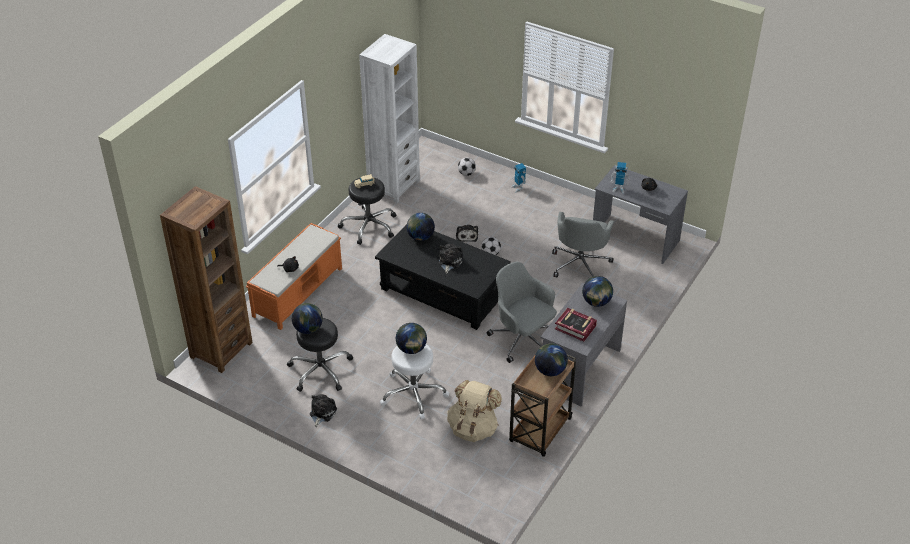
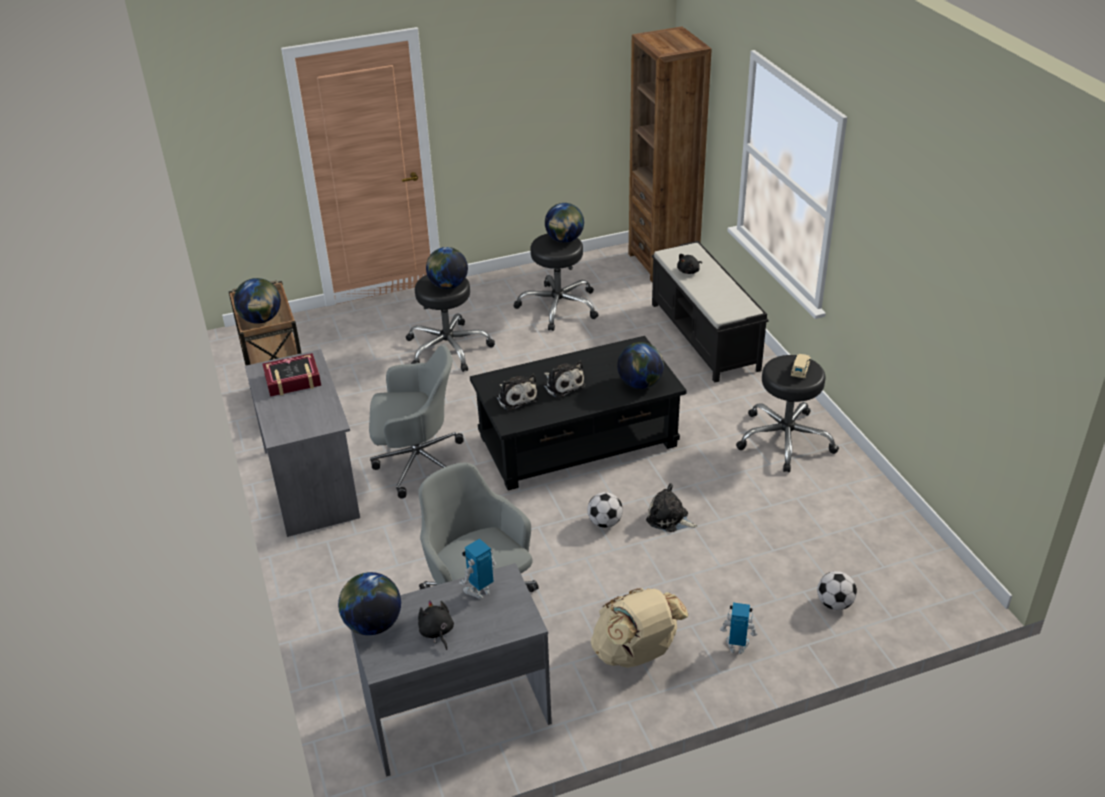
camera: 130 degrees right, 5 degrees down
orange bench [246,223,342,330] -> black bench [652,241,768,382]
plush toy [310,394,337,427] -> plush toy moved to [496,374,538,411]
white bookcase [359,34,420,203] -> none
white stool [380,344,449,419] -> black stool [406,275,495,372]
beige backpack [447,380,502,442] -> beige backpack moved to [590,588,688,668]
globe [582,276,613,307] -> globe moved to [338,572,401,635]

